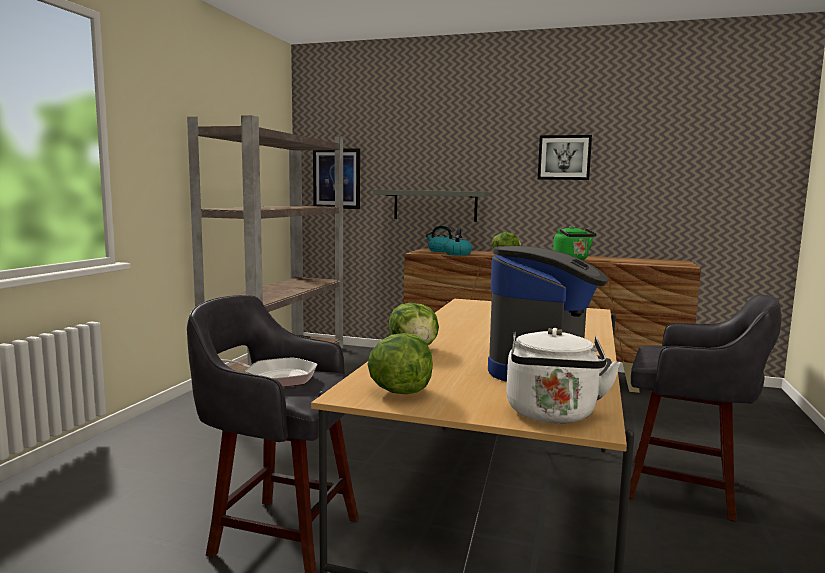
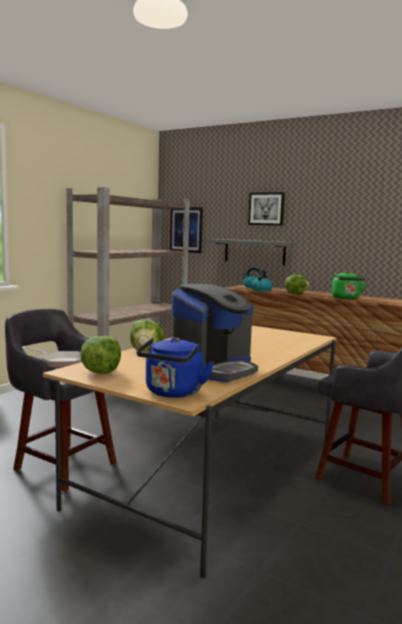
camera: 15 degrees right, 0 degrees up
white kettle [506,328,621,424] -> blue kettle [137,337,214,398]
picture [538,135,592,180] -> picture moved to [248,192,285,226]

